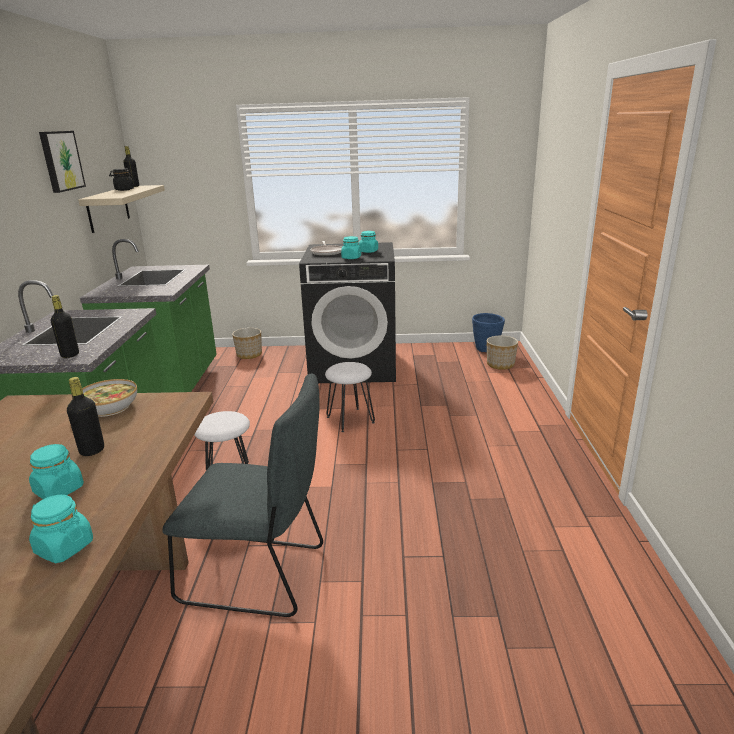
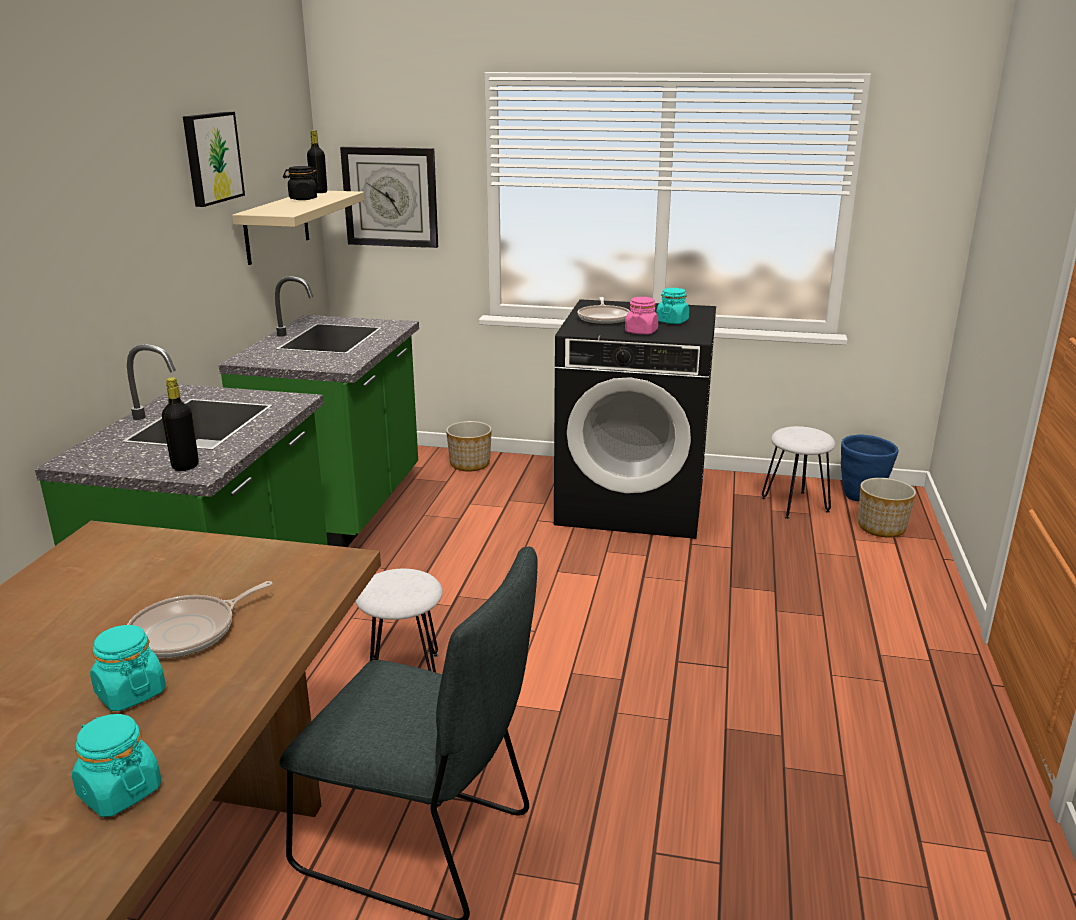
camera: 10 degrees right, 0 degrees up
black bottle [67,377,104,456] -> frying pan [127,581,273,658]
bowl [82,379,137,417] -> none
white stool [325,362,375,432] -> white stool moved to [762,426,836,519]
turquoise jar [341,236,361,259] -> pink jar [625,297,658,334]
none -> wall clock [340,147,438,248]

